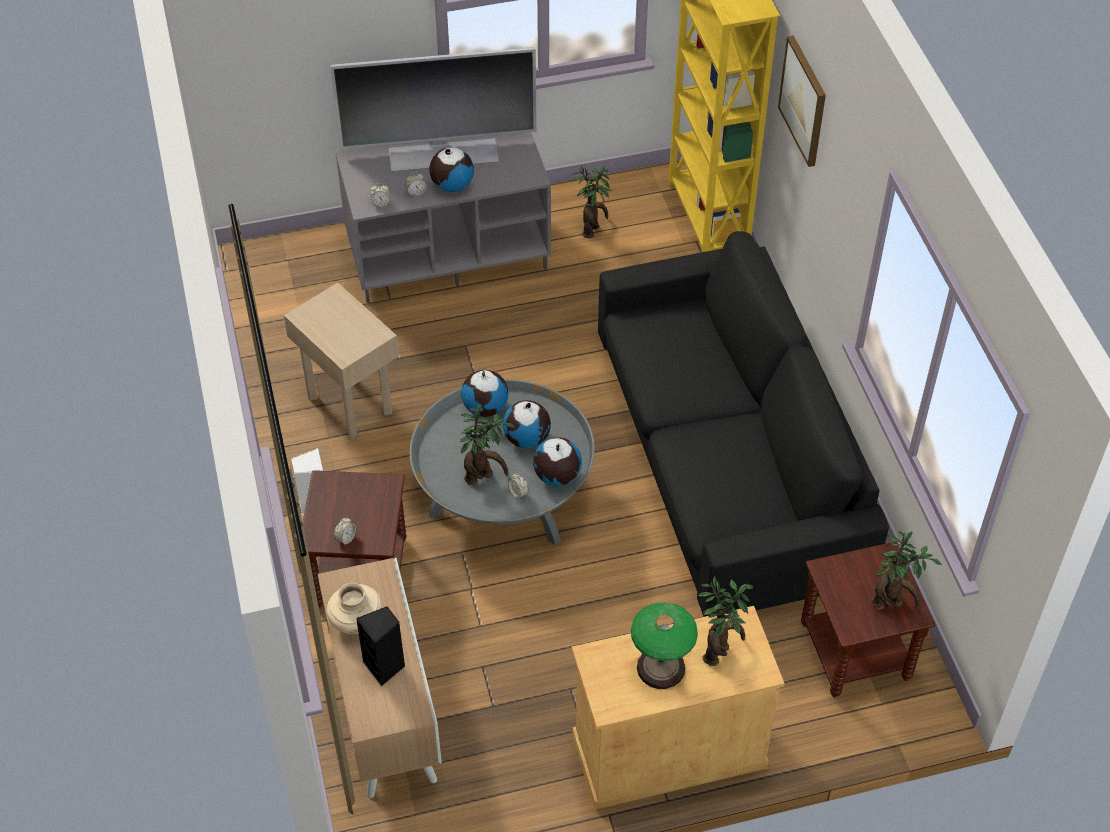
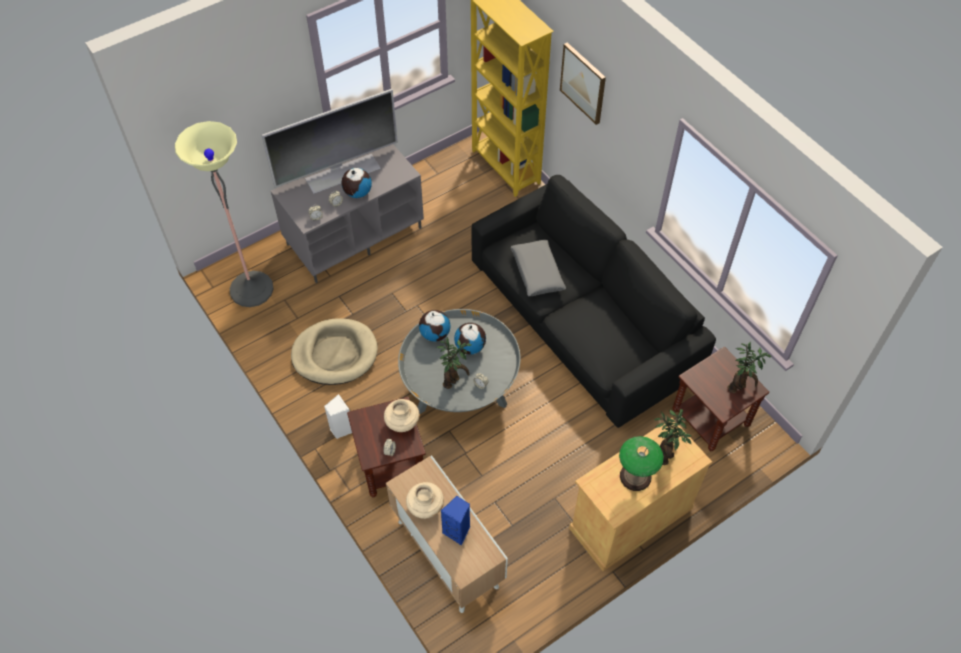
camera: 20 degrees left, 5 degrees up
beige side table [284,283,399,439] -> beige dog bed [291,318,378,385]
black speaker [356,606,405,686] -> blue speaker [441,496,470,546]
globe [533,437,582,486] -> none
potted plant [572,165,611,238] -> none
none -> floor lamp [175,121,274,307]
none -> beige vase [384,399,420,432]
none -> grey pillow [510,240,566,296]

